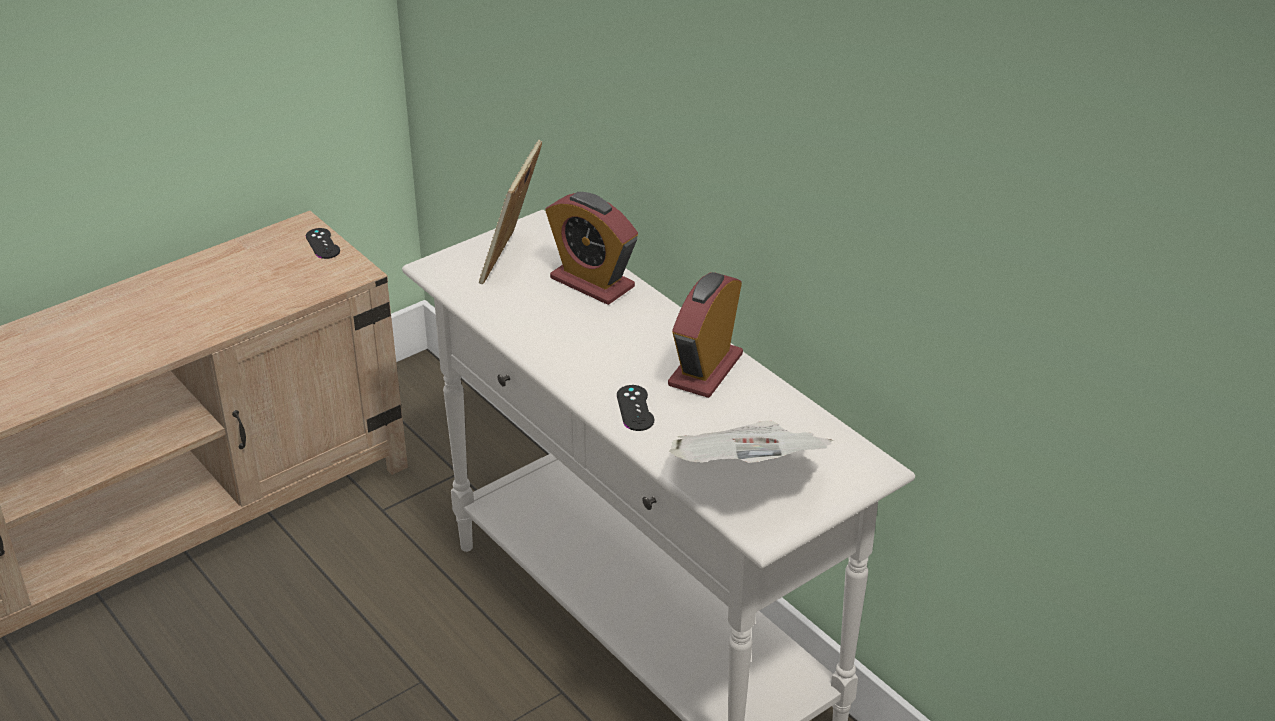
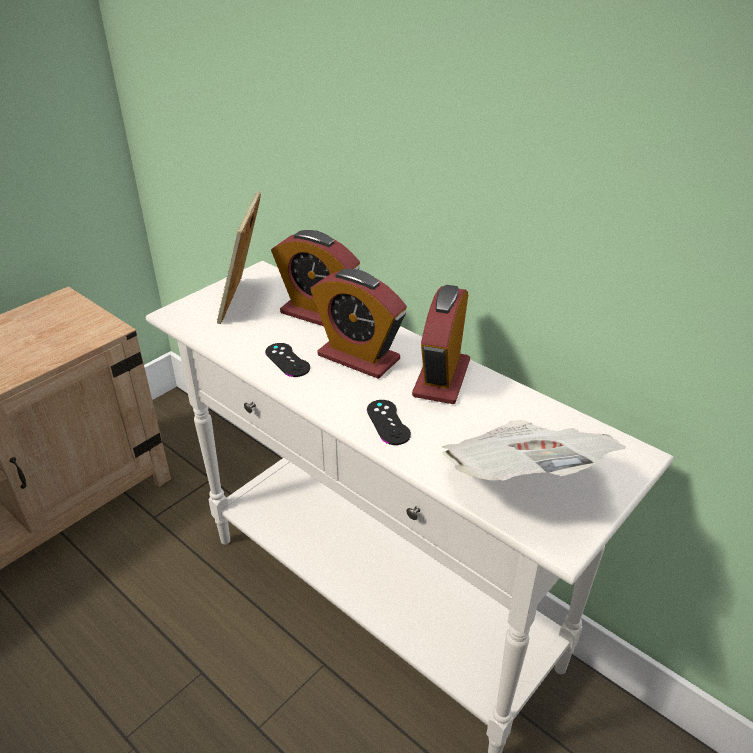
camera: 10 degrees left, 0 degrees up
black game controller [306,228,340,259] -> black game controller moved to [265,343,310,377]
none -> alarm clock [310,269,407,379]

